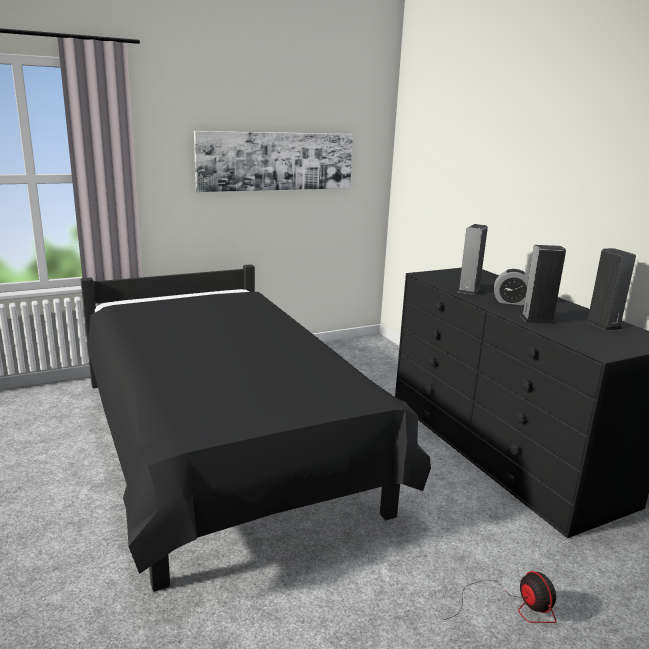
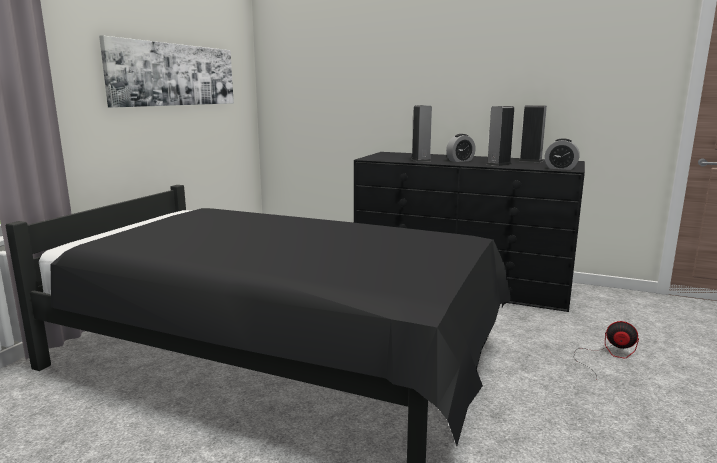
camera: 40 degrees left, 5 degrees down
none -> alarm clock [545,138,580,170]

